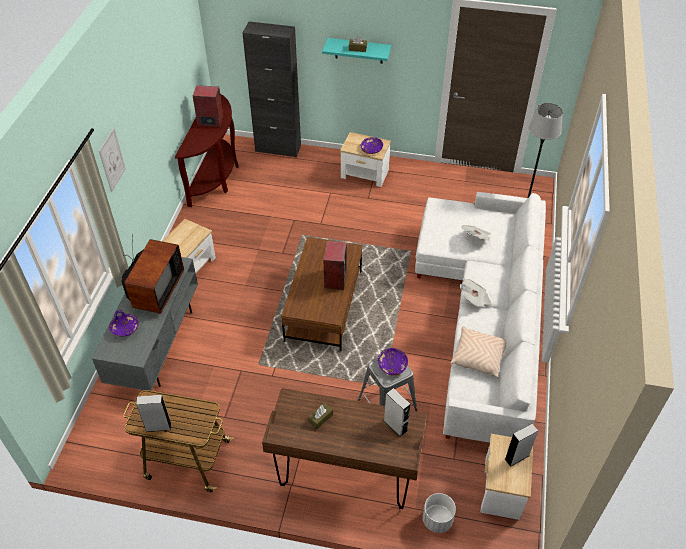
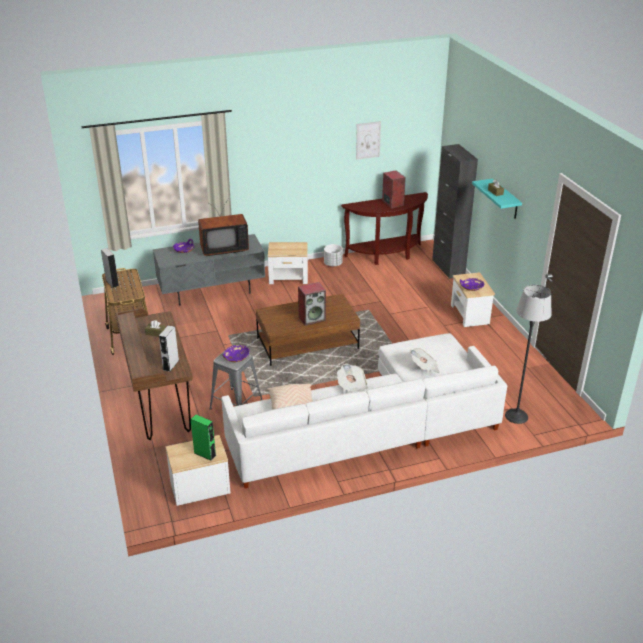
camera: 60 degrees right, 15 degrees down
picture [99,128,126,192] -> picture moved to [356,121,381,160]
white planter [423,493,456,533] -> white planter moved to [324,244,343,266]
grey speaker [505,424,538,467] -> green speaker [191,415,216,461]

